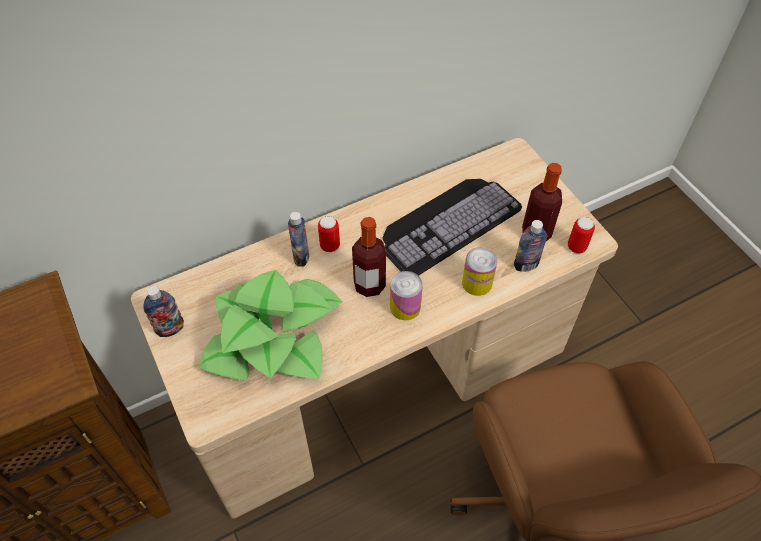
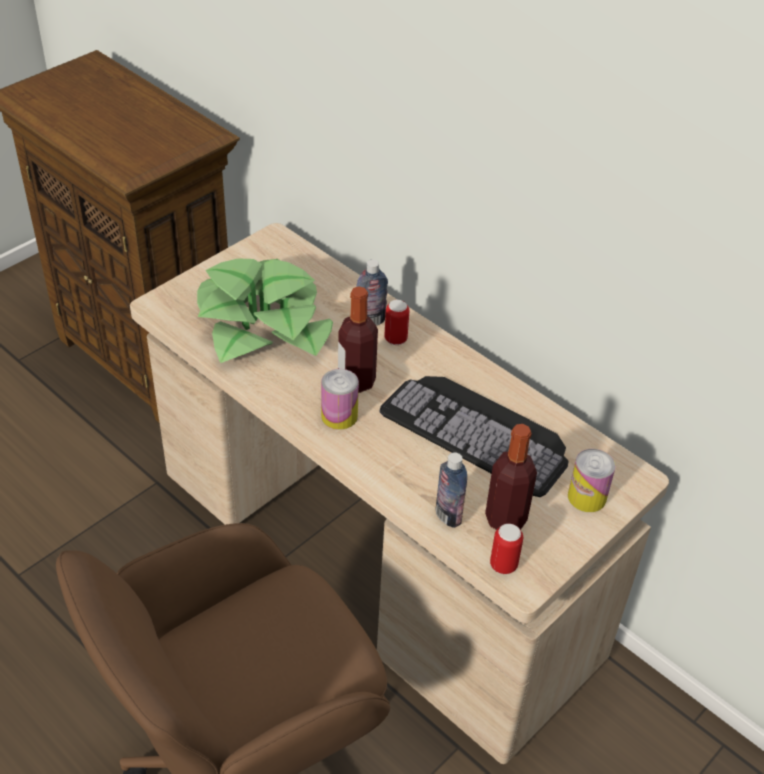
camera: 70 degrees right, 10 degrees down
bottle [143,286,184,337] -> none
can [462,247,497,296] -> can moved to [568,449,616,512]

